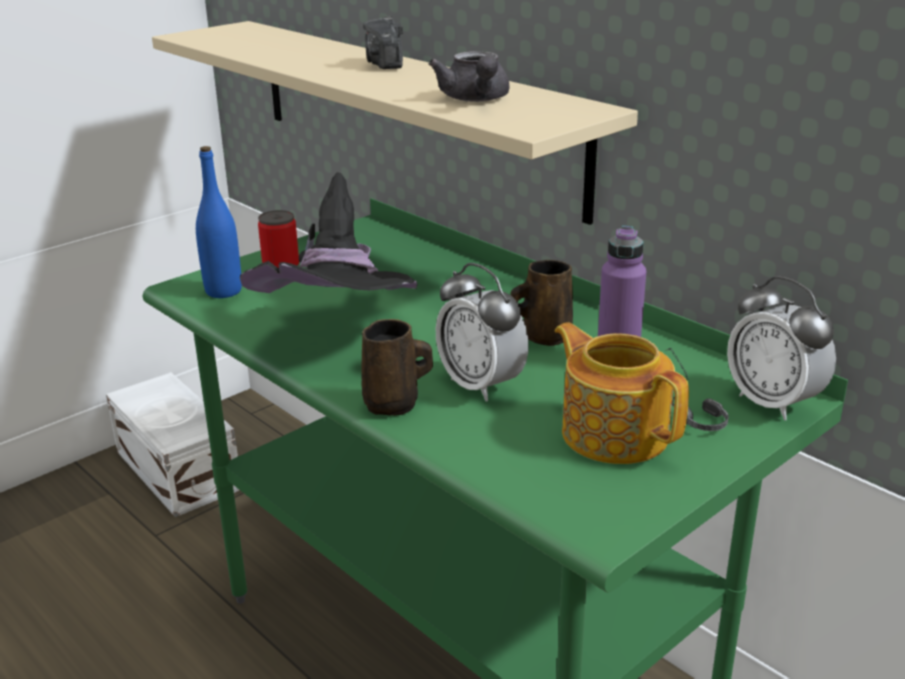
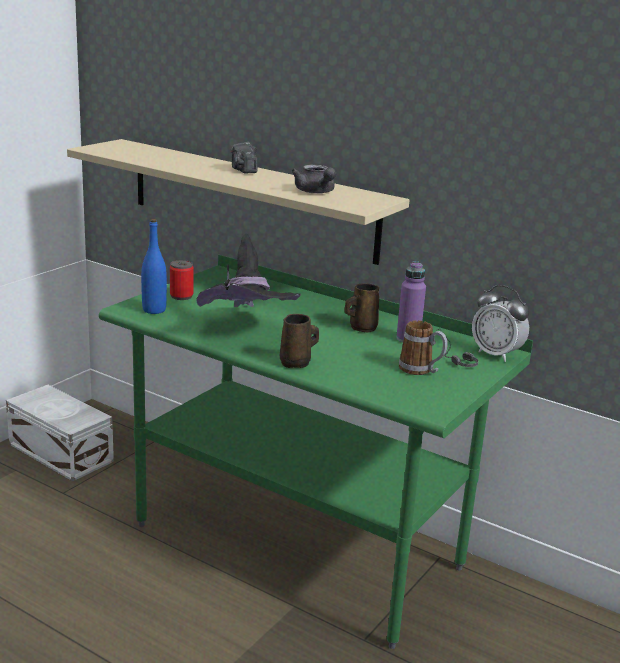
camera: 15 degrees left, 5 degrees down
alarm clock [436,263,528,402] -> none
teapot [555,322,689,464] -> mug [399,320,448,375]

